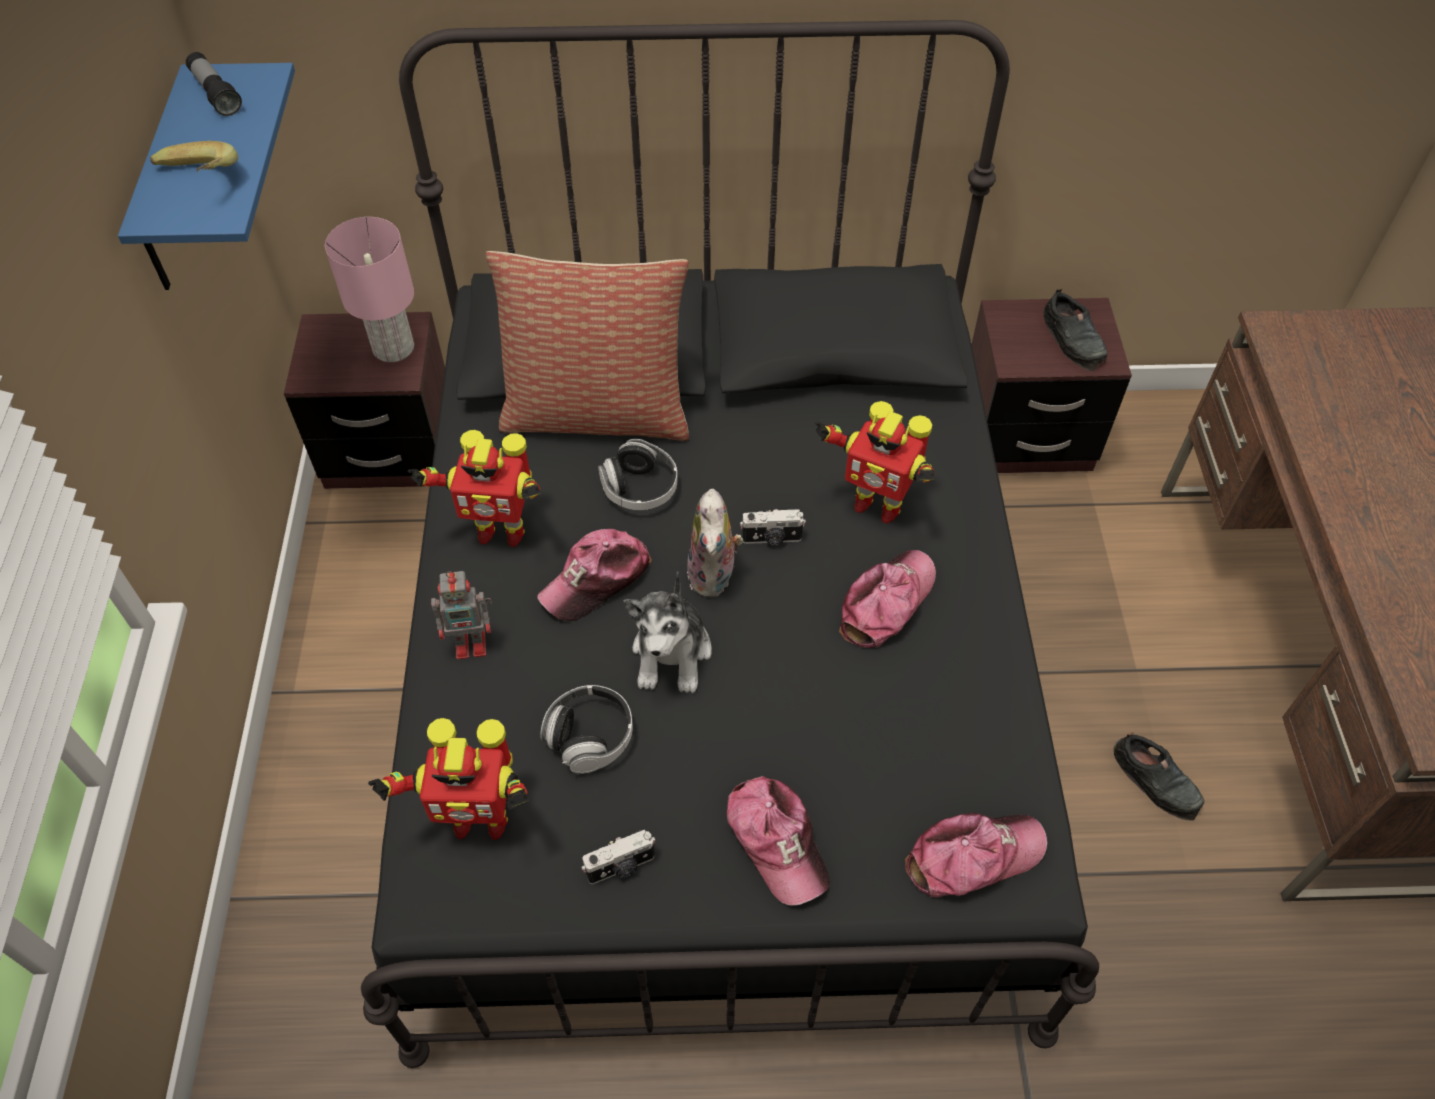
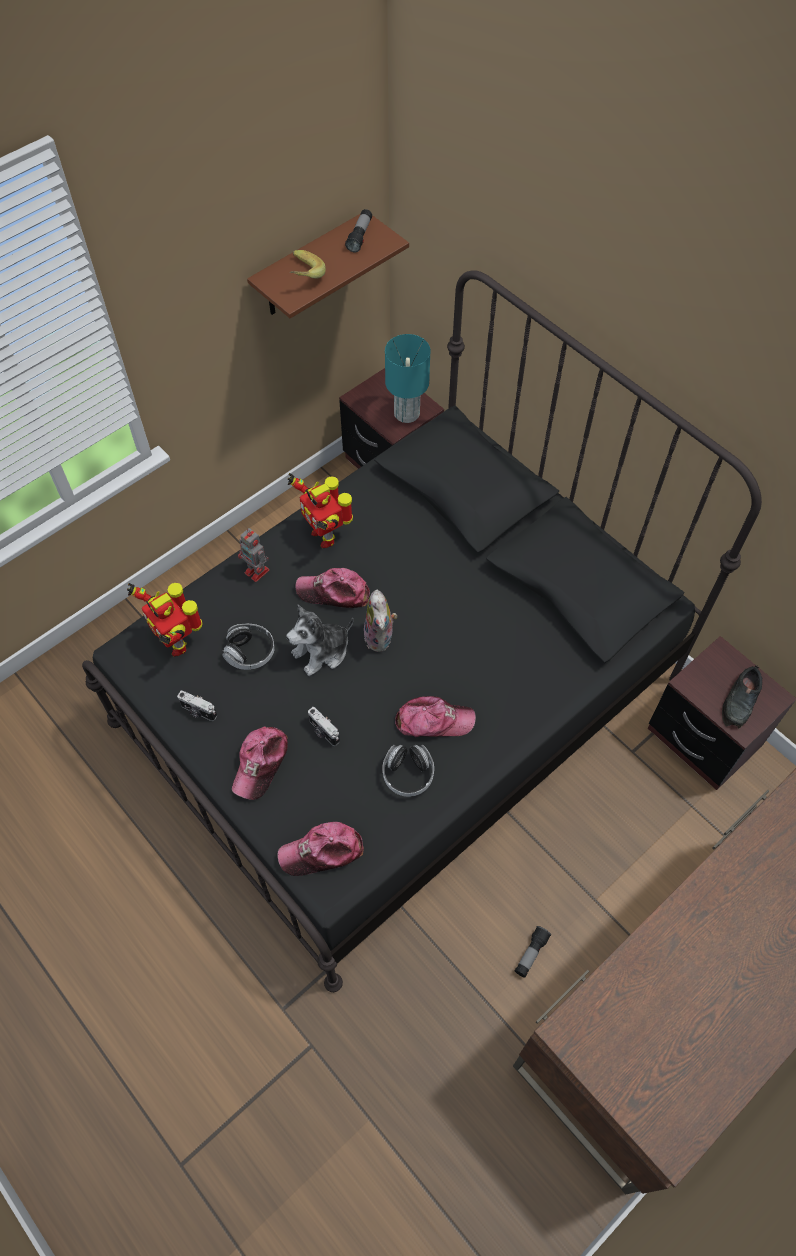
camera: 50 degrees right, 5 degrees up
blue shelf [118,63,295,290] -> brown shelf [247,214,409,318]
pink table lamp [325,217,414,362] -> turquoise table lamp [385,334,430,423]
pillow [486,251,689,441] -> none
headphones [598,439,678,510] -> headphones moved to [382,745,434,797]
plush toy [687,489,743,597] -> plush toy turned 60 degrees counterclockwise [364,590,397,652]
camera [740,509,806,545] -> camera moved to [308,707,340,746]
toy robot [815,401,935,524] -> none
cap [905,813,1047,898] -> cap turned 135 degrees clockwise [277,822,364,876]
black shoe [1114,732,1204,821] -> flashlight [515,926,551,978]

